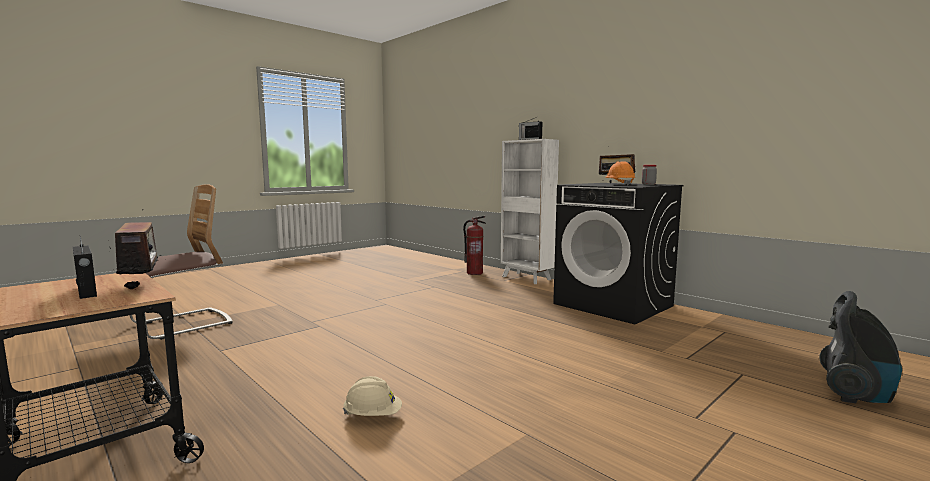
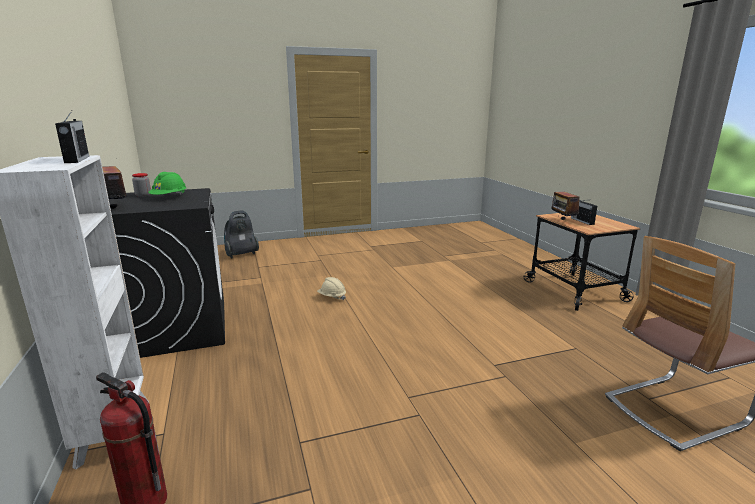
camera: 155 degrees left, 10 degrees up
beige hard hat [343,376,402,416] -> beige hard hat moved to [317,277,346,300]
orange hard hat [605,161,635,185] -> green hard hat [148,172,186,195]

